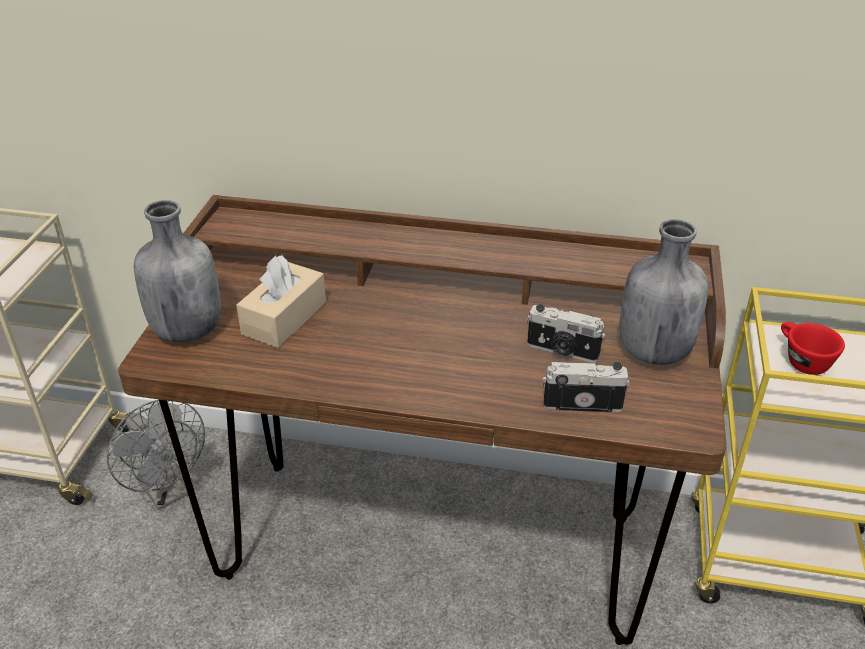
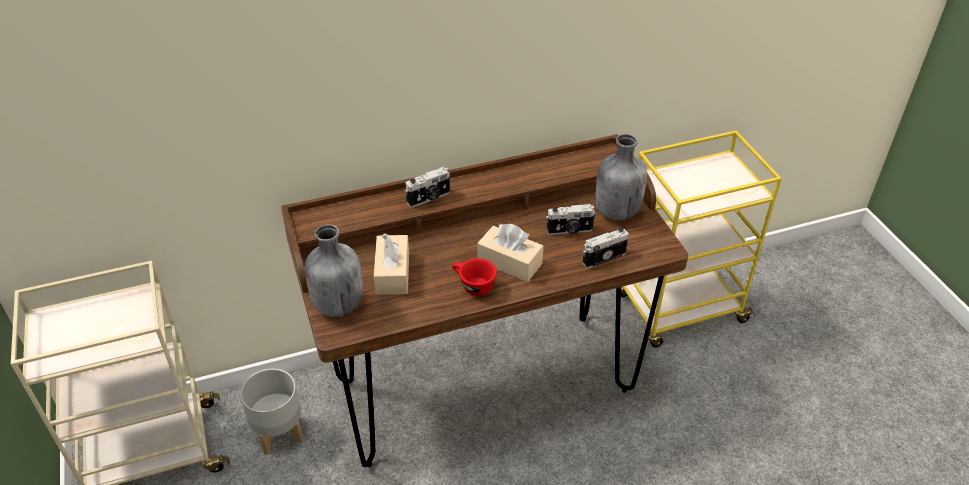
camera: 30 degrees left, 5 degrees up
grey fan [107,400,205,510] -> grey planter [240,368,303,455]
red cup [781,322,845,375] -> red cup moved to [452,258,497,296]
none -> camera [405,167,450,208]
none -> beige tissue box [477,224,543,282]

